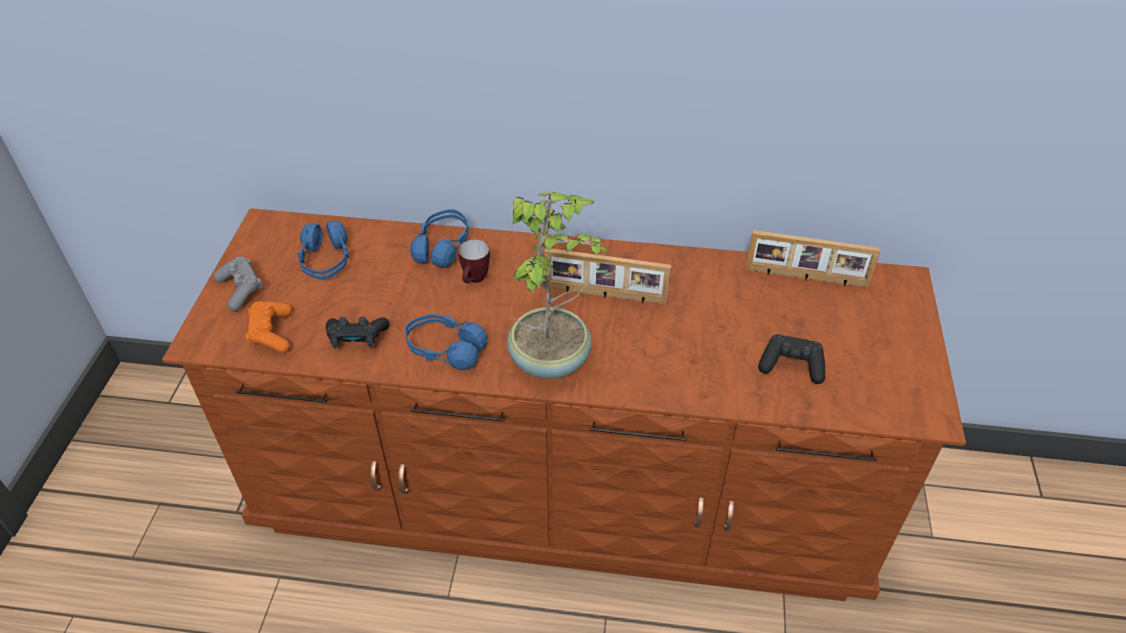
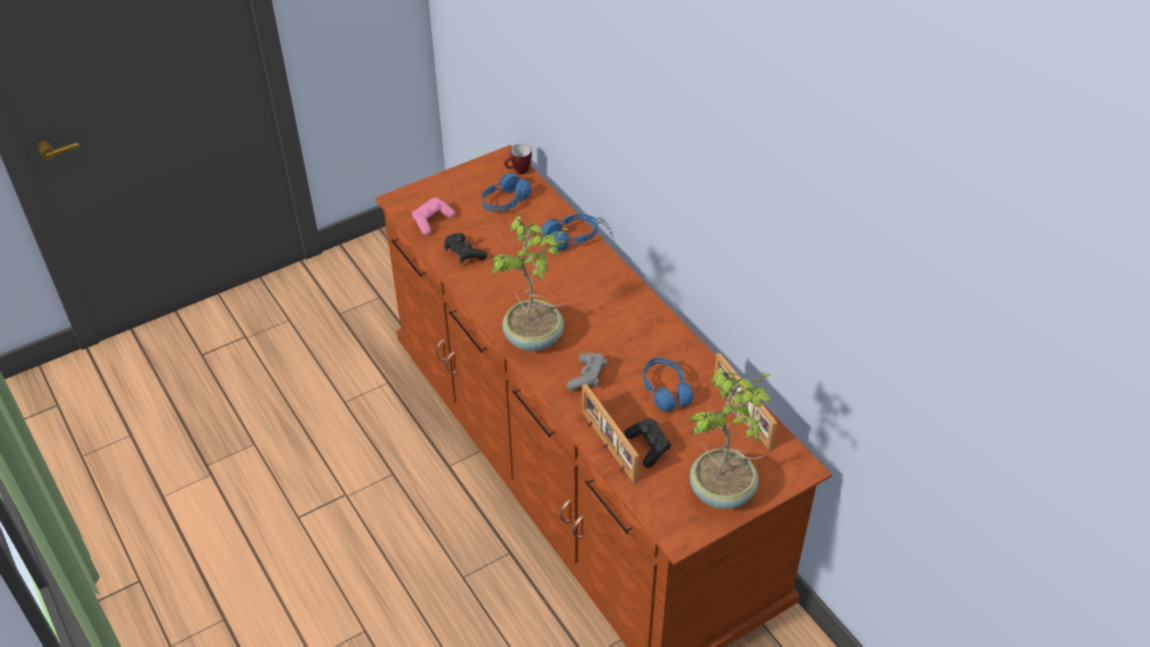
camera: 50 degrees right, 0 degrees up
grey game controller [213,256,264,311] -> grey game controller moved to [567,353,607,391]
orange game controller [246,301,292,353] -> pink game controller [412,197,455,235]
blue headphones [405,314,488,370] -> blue headphones moved to [643,357,693,412]
mug [458,239,490,283] -> mug moved to [505,144,532,174]
picture frame [544,248,671,305] -> picture frame moved to [582,383,639,484]
none -> potted plant [689,368,773,509]

